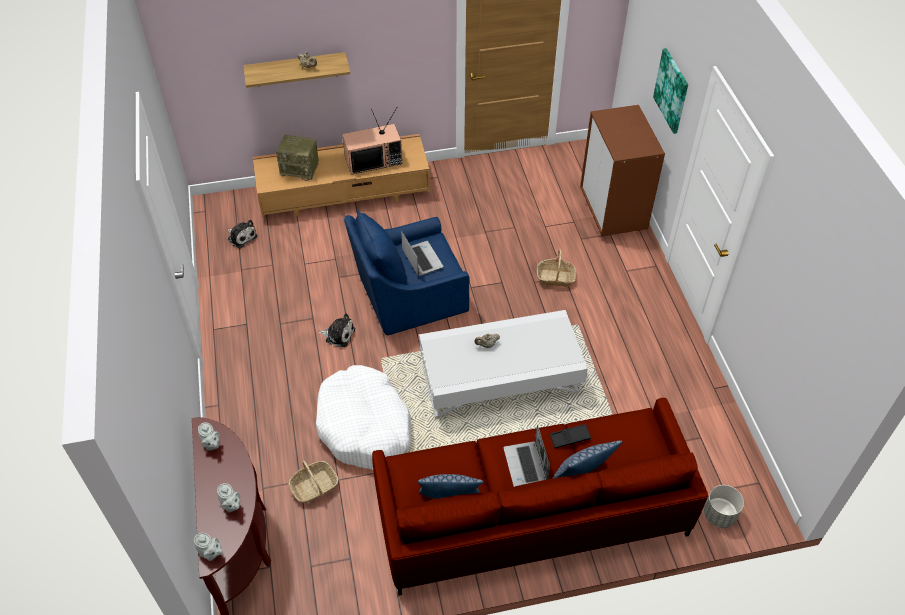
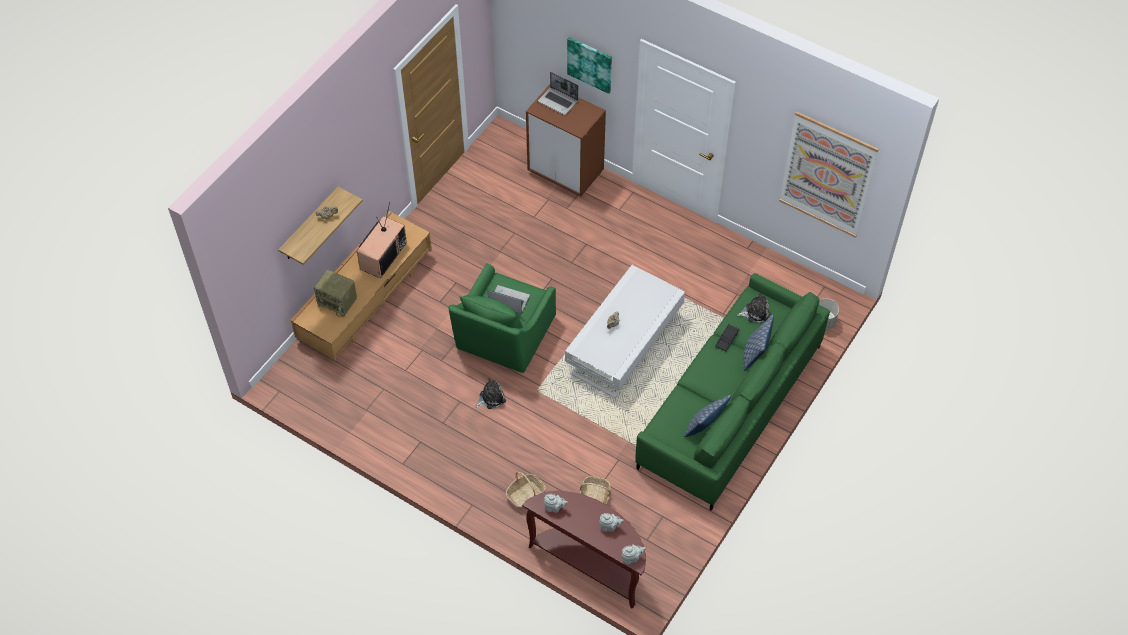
camera: 45 degrees left, 5 degrees up
plush toy [227,220,257,249] -> plush toy moved to [737,292,769,323]
radio [276,135,319,181] -> radio turned 60 degrees clockwise [314,270,357,317]
white dog bed [316,365,412,469] -> none
blue armchair [344,210,469,335] -> green armchair [448,263,556,373]
red sofa [372,398,708,595] -> green sofa [635,273,830,511]
laptop [503,425,550,487] -> laptop moved to [538,72,578,115]
basket [537,249,576,287] -> basket moved to [506,472,546,509]
none -> picture [779,111,879,238]

